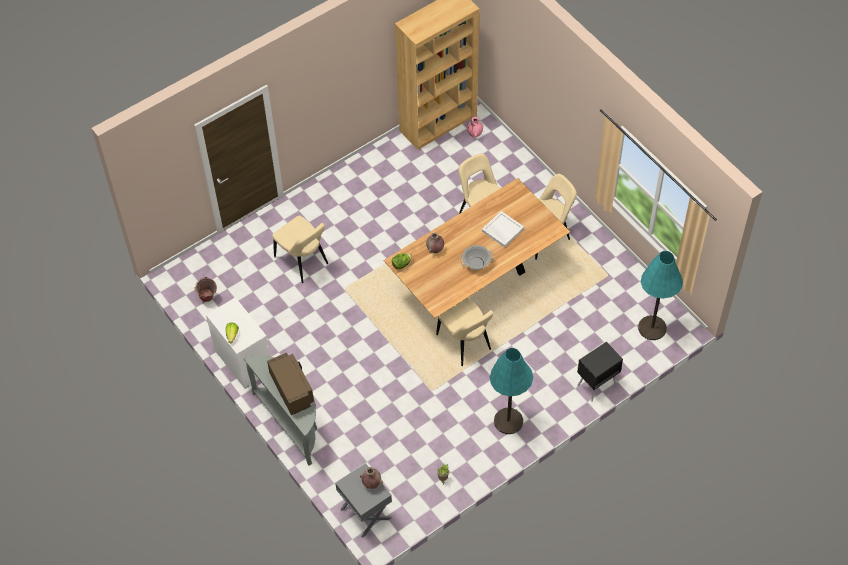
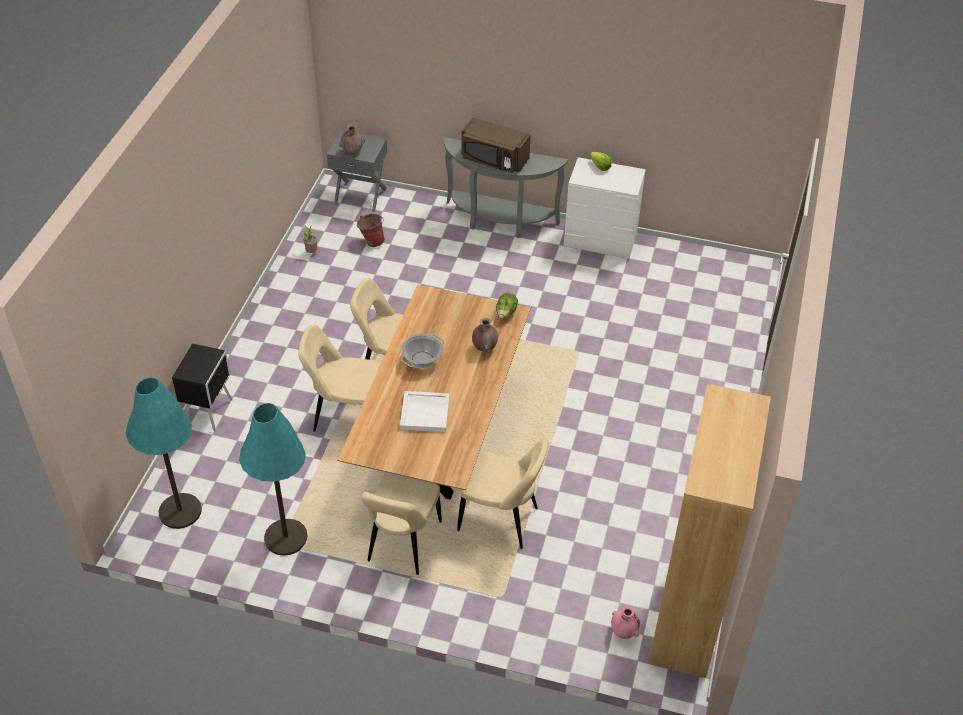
camera: 140 degrees right, 10 degrees down
bucket [195,277,217,302] -> bucket moved to [357,214,385,247]
beige chair [272,215,328,283] -> beige chair moved to [299,324,380,432]
turquoise floor lamp [490,348,533,434] -> turquoise floor lamp moved to [239,403,308,556]

